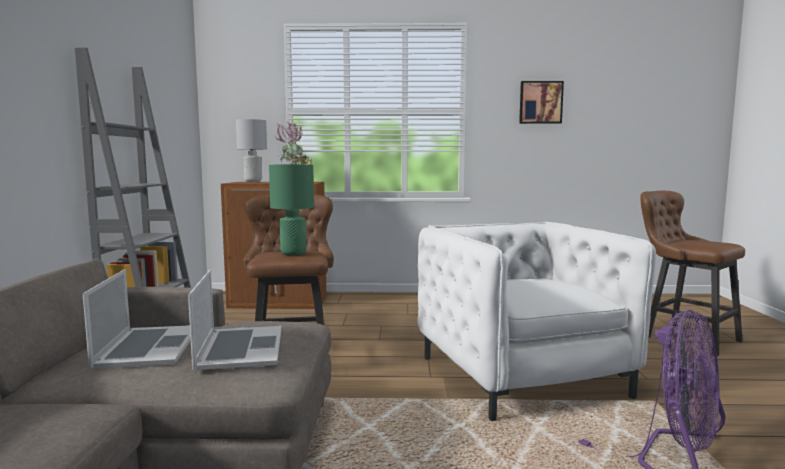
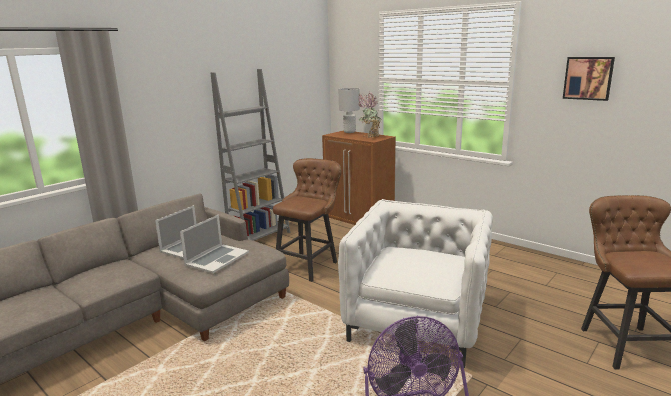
camera: 40 degrees right, 10 degrees up
green table lamp [269,163,314,256] -> none

